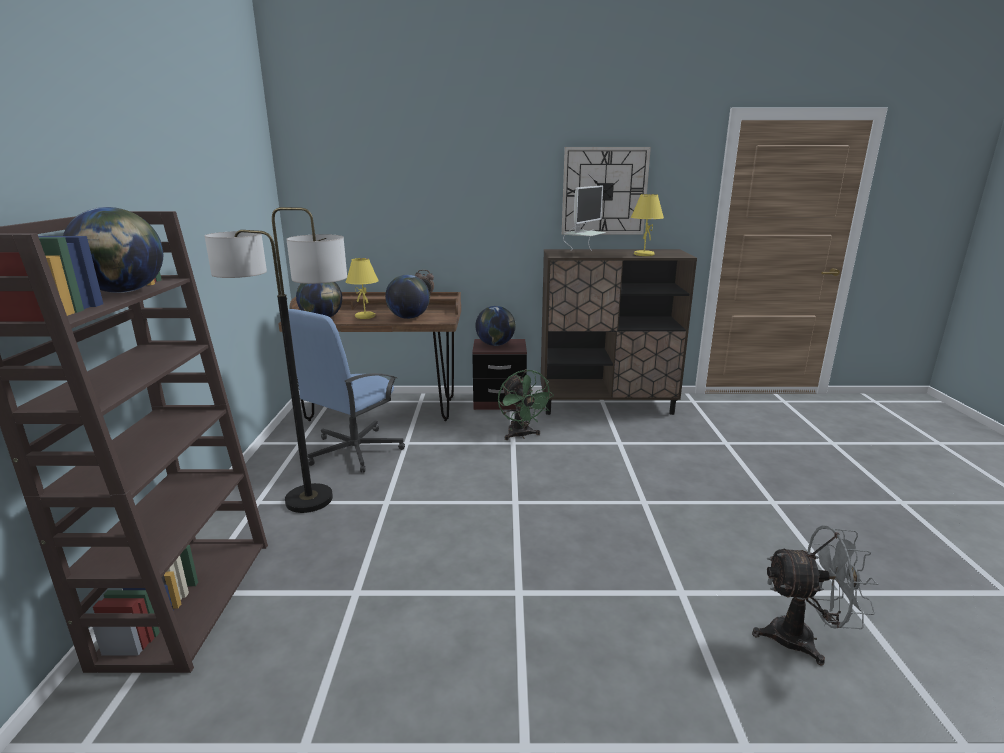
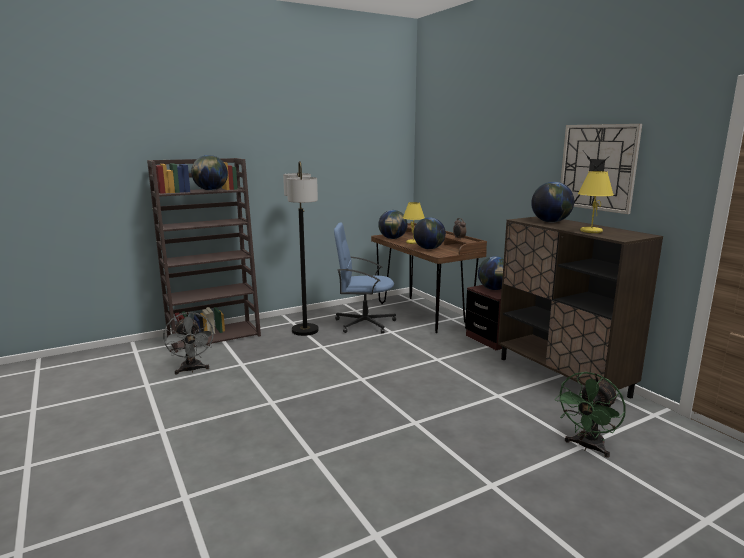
camera: 60 degrees right, 5 degrees down
green fan [498,369,554,440] -> green fan moved to [555,372,626,458]
monitor [563,185,606,251] -> globe [531,182,574,222]
grey fan [752,525,878,666] -> grey fan moved to [163,312,214,375]

